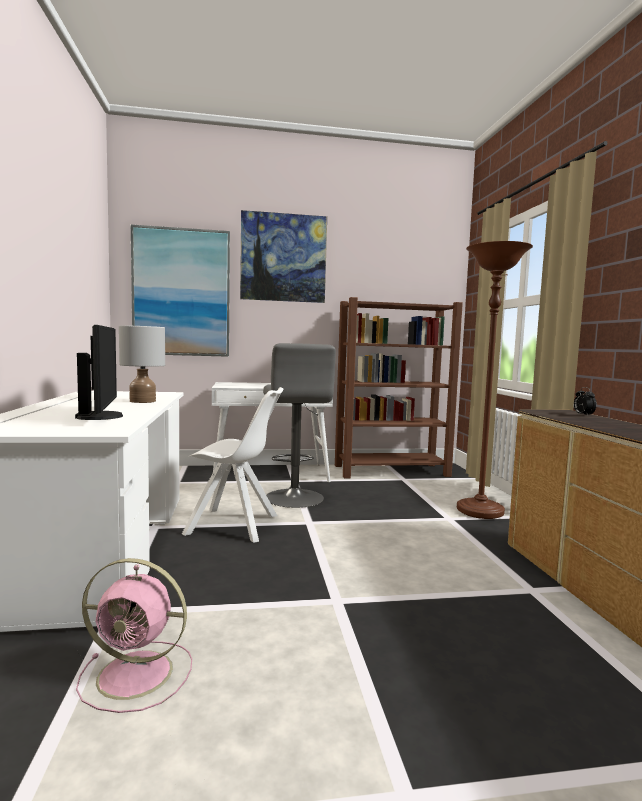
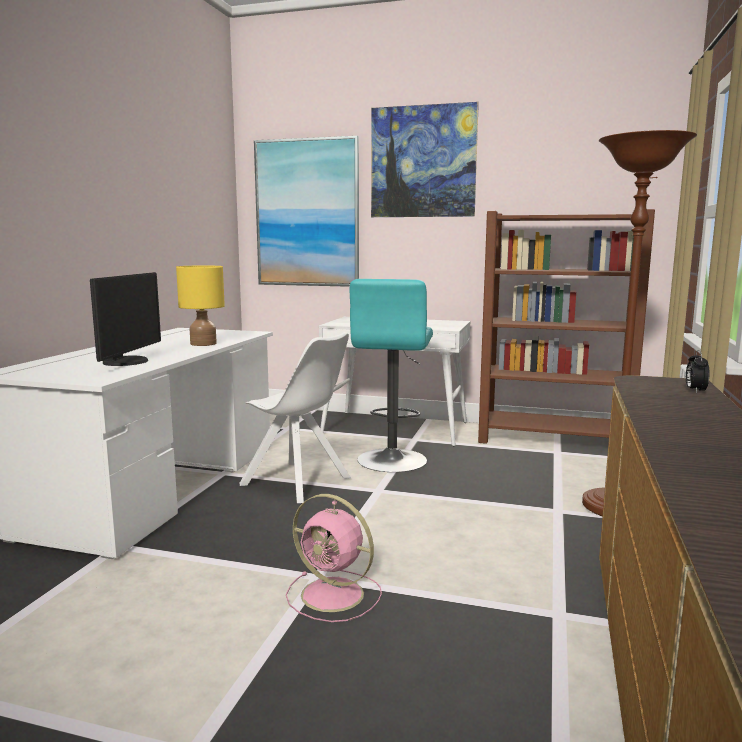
camera: 25 degrees right, 5 degrees up
pink fan [76,558,192,713] -> pink fan moved to [286,494,382,622]
grey table lamp [119,325,165,403] -> yellow table lamp [176,266,225,346]
grey stool [263,343,336,508] -> turquoise stool [350,279,433,472]

